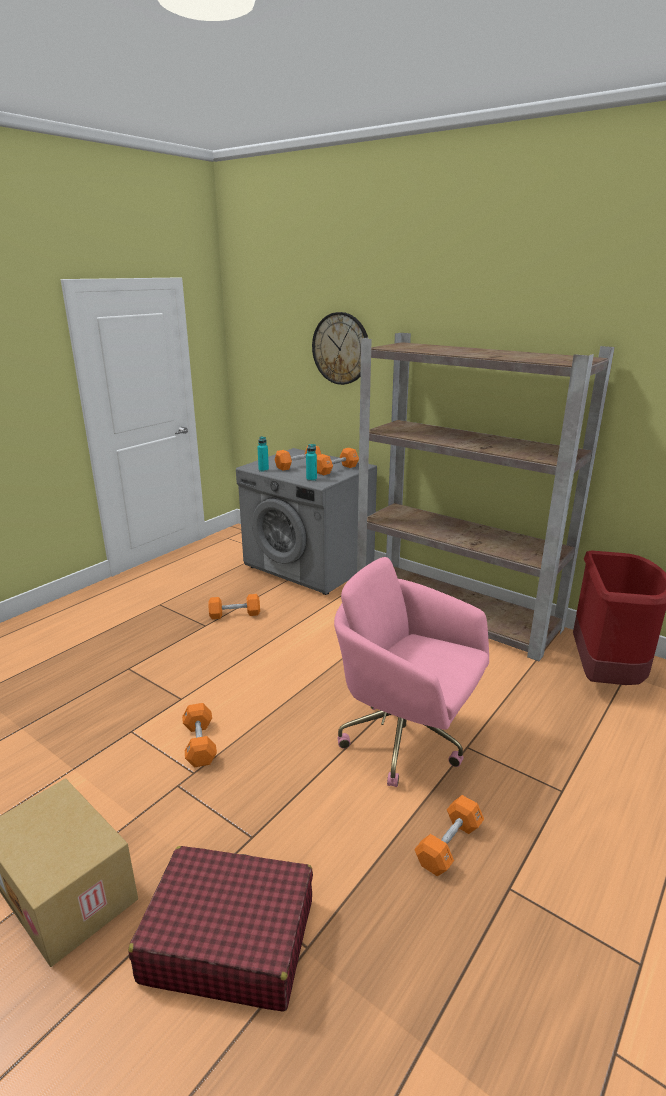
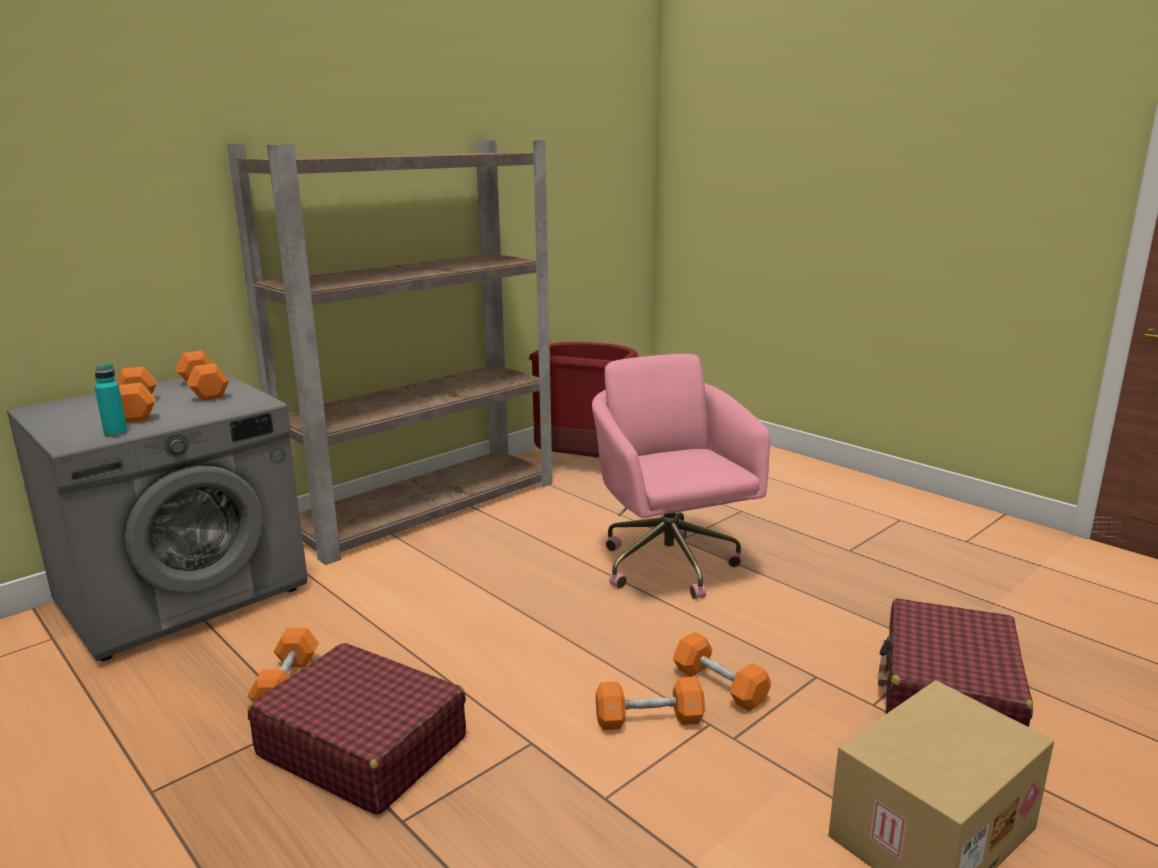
camera: 80 degrees left, 5 degrees down
turquoise bottle [306,444,317,481] -> none
wall clock [312,312,368,385] -> none
pink office chair [334,557,489,787] -> pink office chair turned 120 degrees clockwise [592,354,770,599]
orange dumbbell [414,795,484,876] -> orange dumbbell moved to [673,632,771,712]
none -> red suitcase [248,643,466,815]

